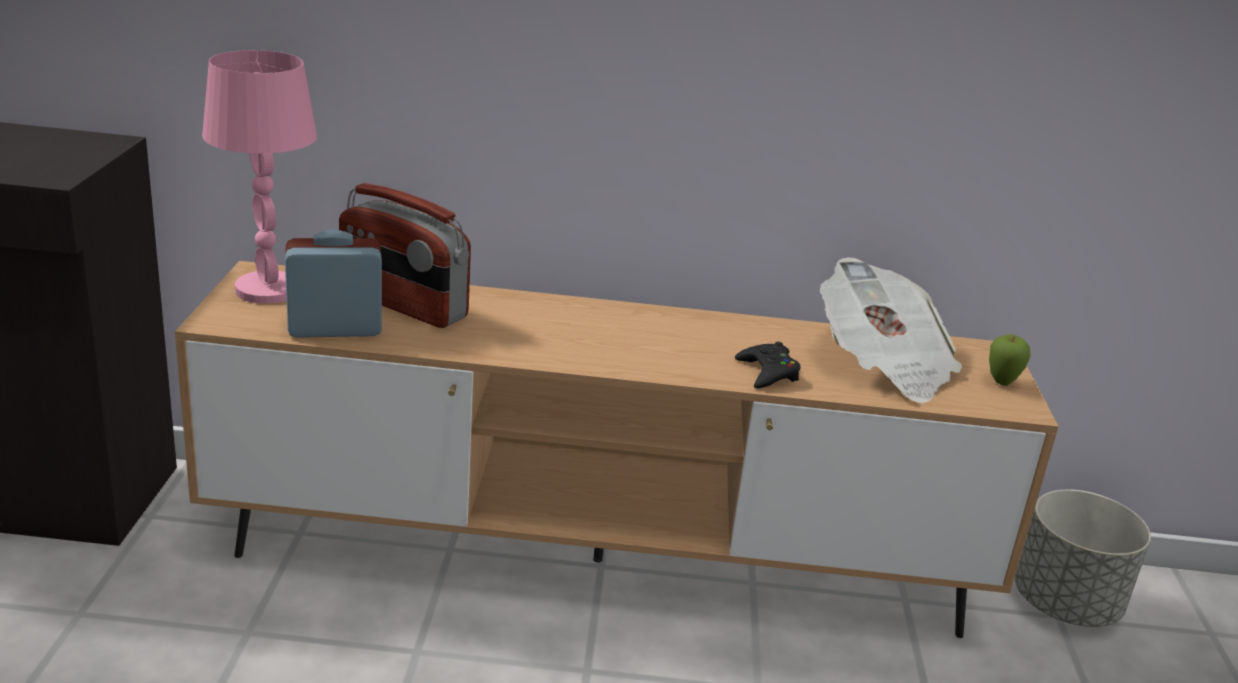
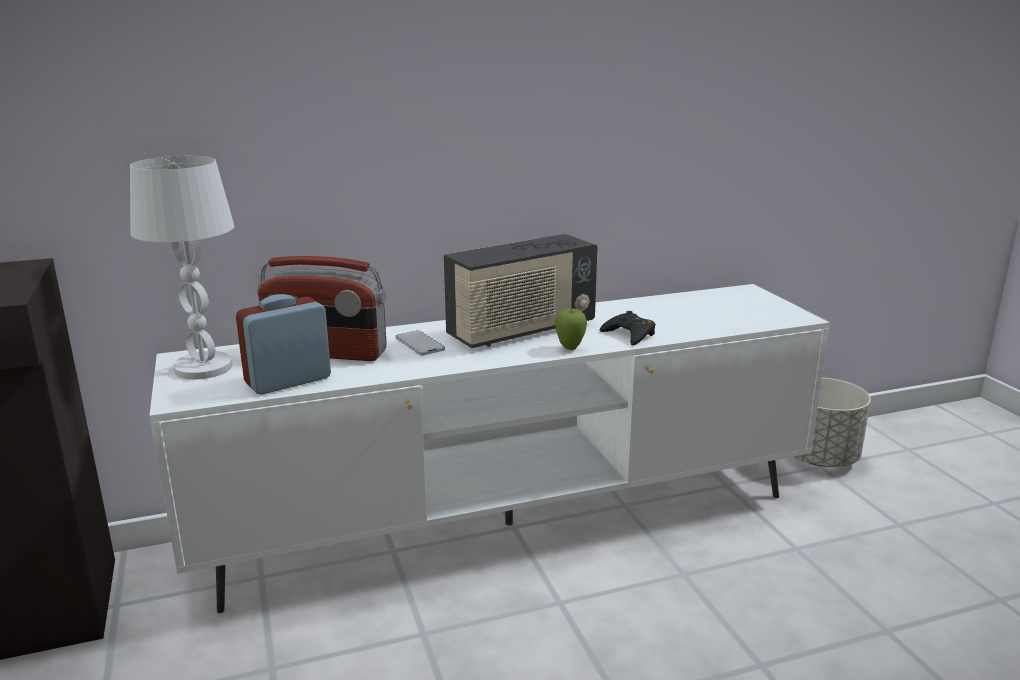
camera: 20 degrees left, 5 degrees down
brown tv stand [175,261,1059,638] -> white tv stand [149,284,830,613]
pink table lamp [202,50,317,304] -> white table lamp [130,156,234,380]
newspaper [820,257,963,404] -> none
apple [989,334,1030,386] -> apple moved to [555,308,587,350]
none -> phone [396,330,445,356]
none -> radio [444,234,597,348]

